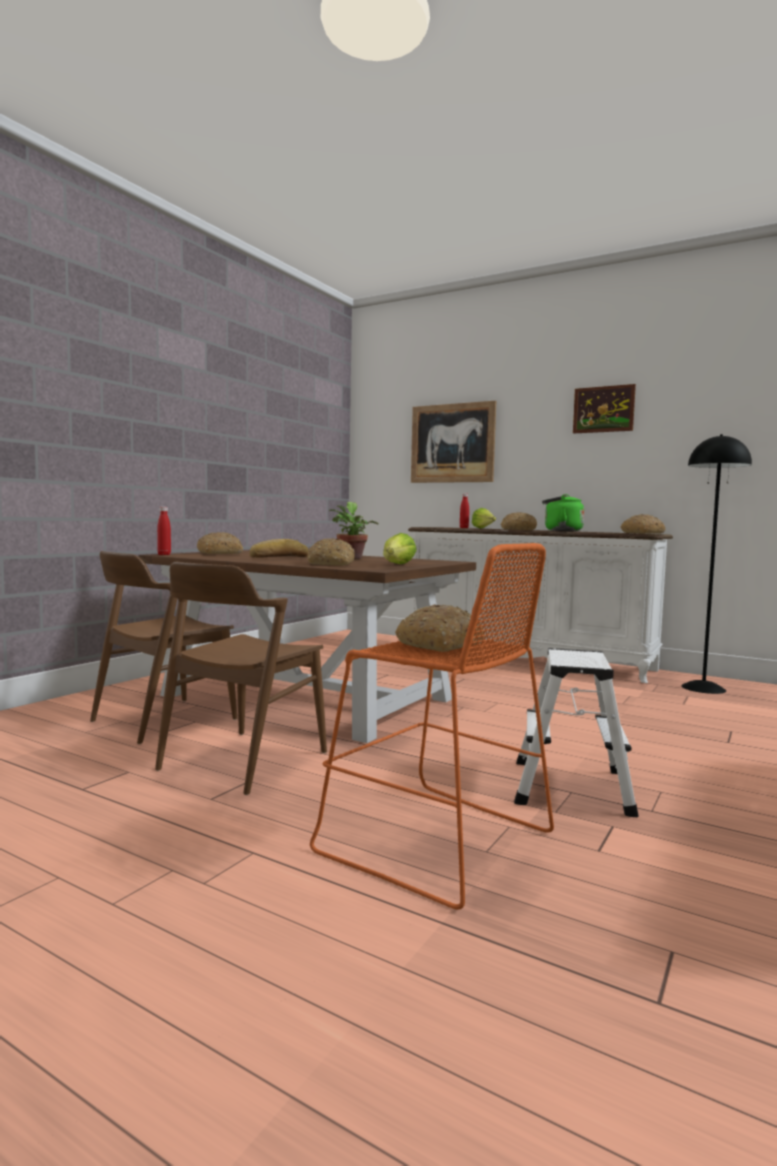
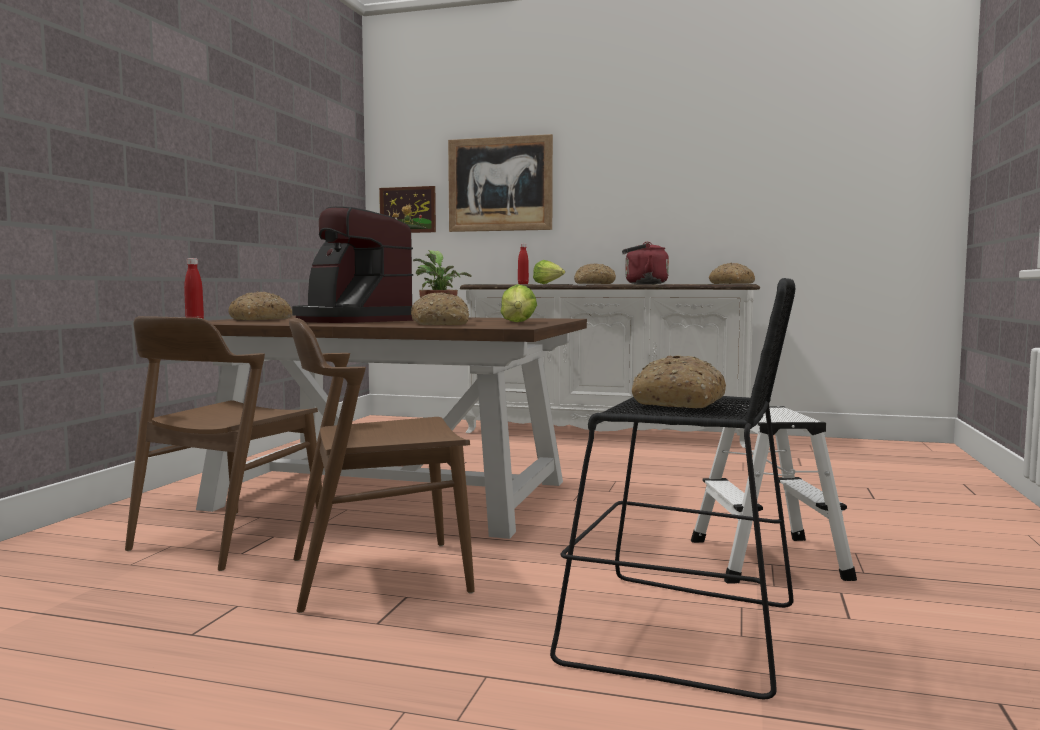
camera: 15 degrees left, 0 degrees up
brown chair [155,562,327,795] -> brown chair turned 60 degrees clockwise [289,318,475,613]
bread [250,539,309,558] -> coffee machine [292,206,413,323]
orange stool [310,543,554,910] -> black stool [550,278,795,699]
green kettle [542,494,584,531] -> red kettle [622,242,669,284]
picture [573,384,636,434] -> picture moved to [379,186,436,233]
black floor lamp [681,434,752,694] -> none

